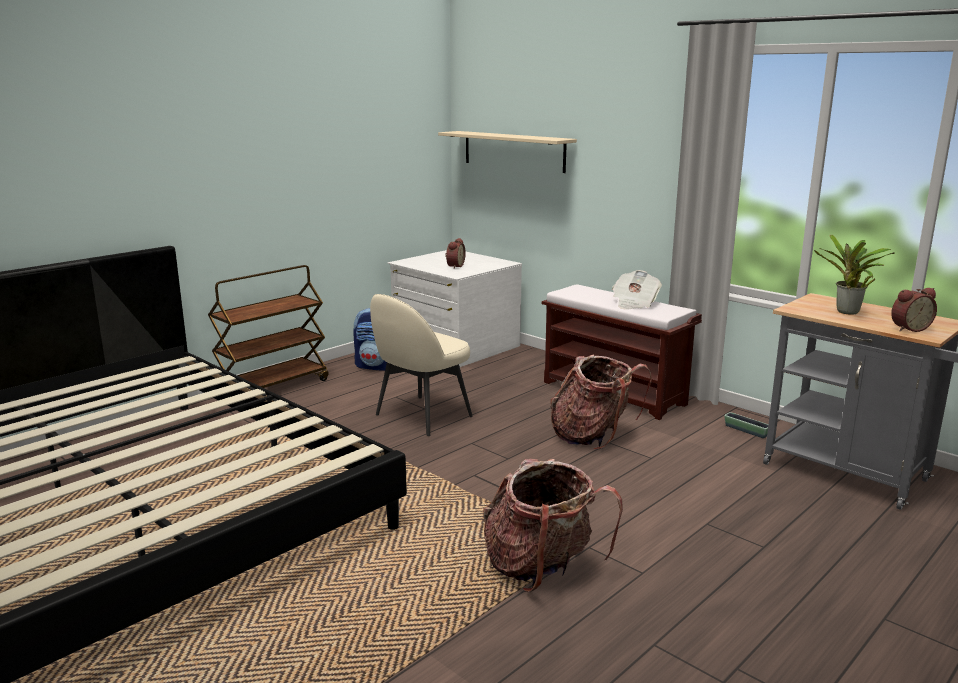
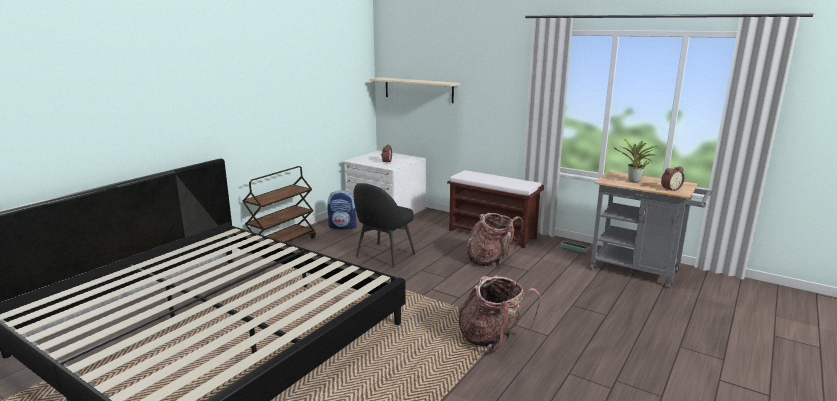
camera: 10 degrees left, 0 degrees up
beige chair [370,294,473,436] -> black chair [354,183,415,268]
newspaper [612,270,662,310] -> none

